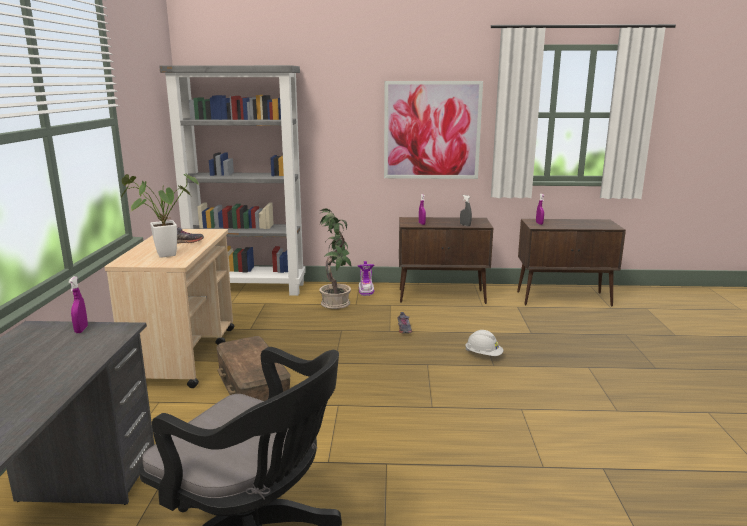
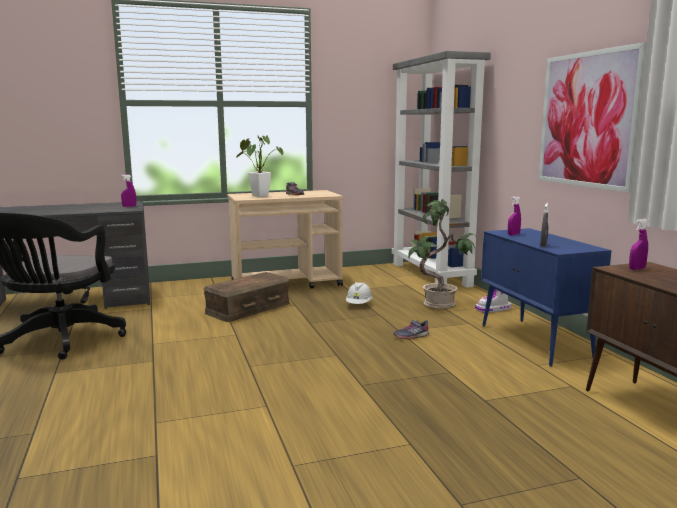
camera: 70 degrees right, 5 degrees down
brown cabinet [399,217,493,304] -> blue cabinet [481,228,611,367]
white hard hat [465,330,503,356] -> white hard hat moved to [346,282,373,304]

